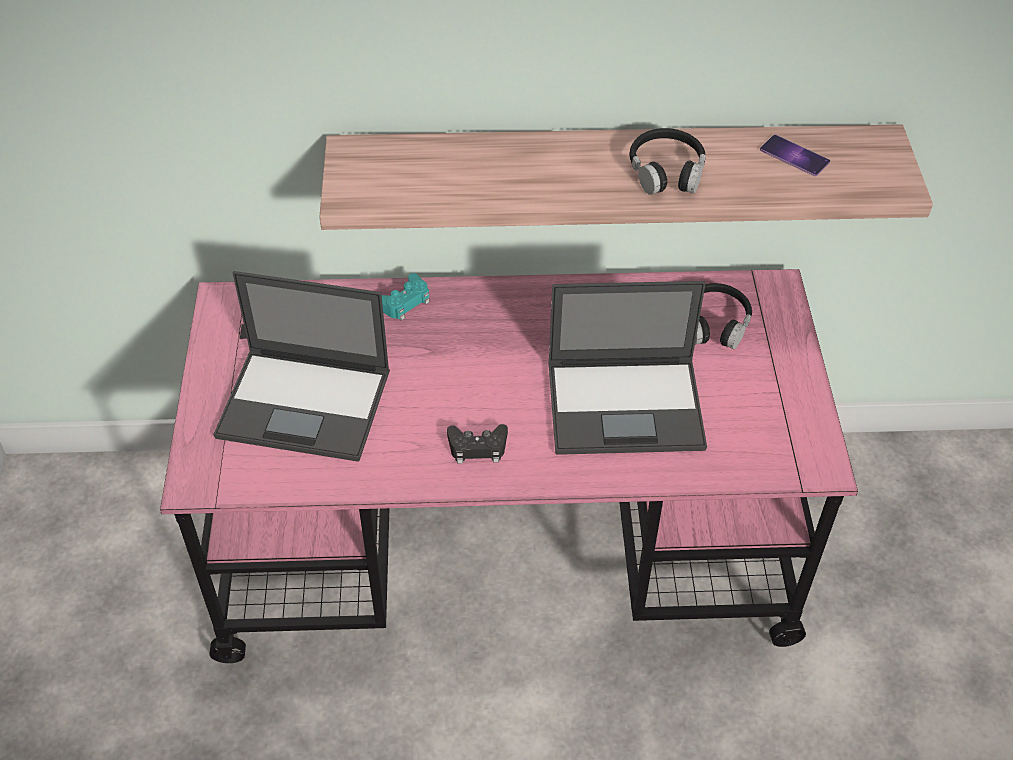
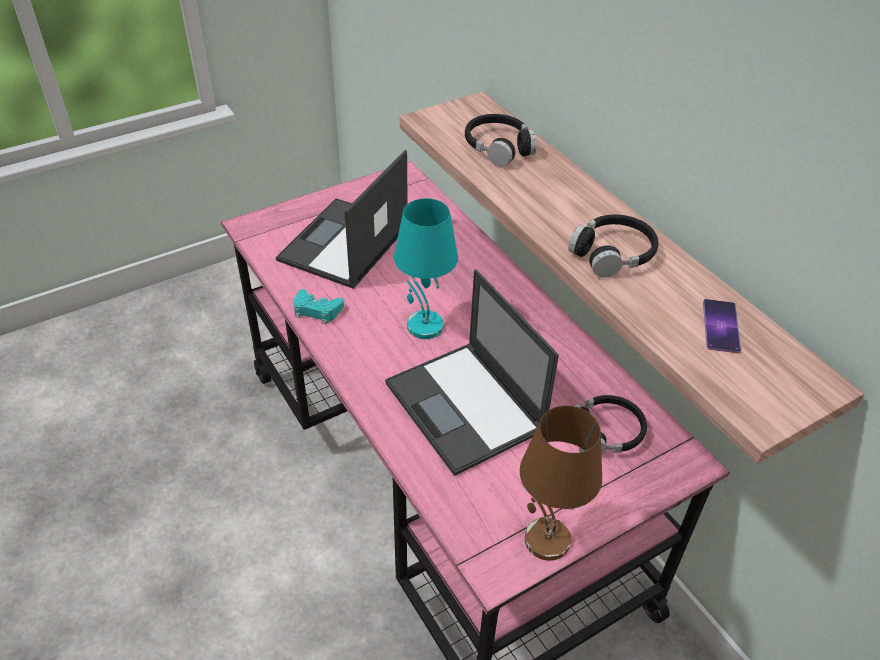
camera: 60 degrees right, 5 degrees down
laptop [213,271,390,462] -> laptop turned 45 degrees clockwise [275,150,408,289]
turquoise game controller [382,273,430,320] -> turquoise game controller moved to [294,289,344,324]
black game controller [447,424,508,463] -> none
none -> turquoise table lamp [394,198,458,339]
none -> black headphones [465,114,537,167]
none -> brown table lamp [520,405,602,561]

